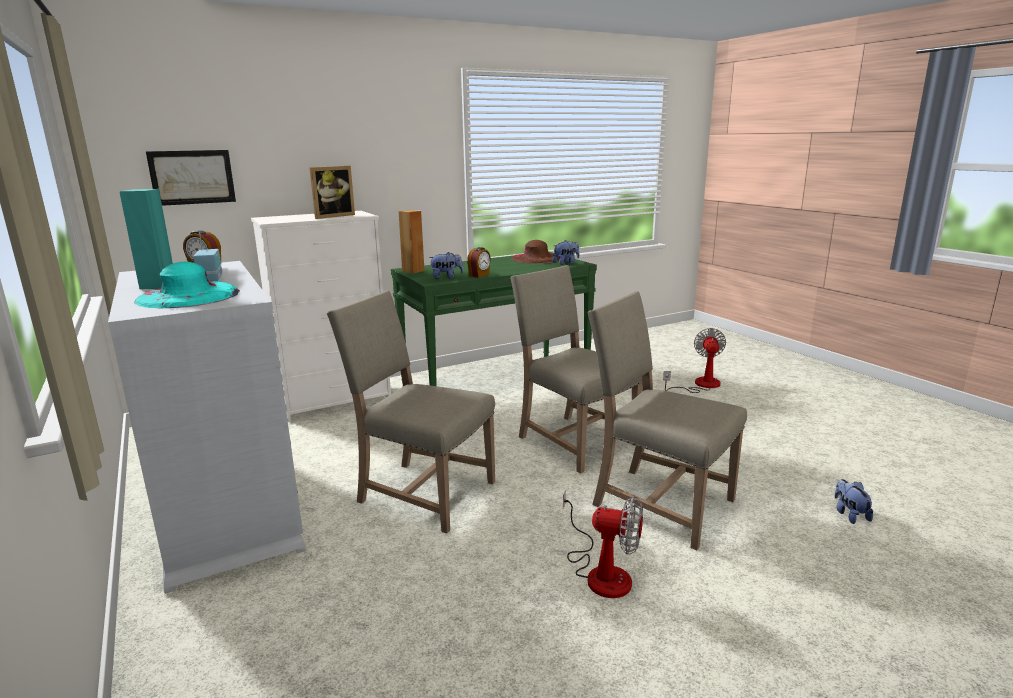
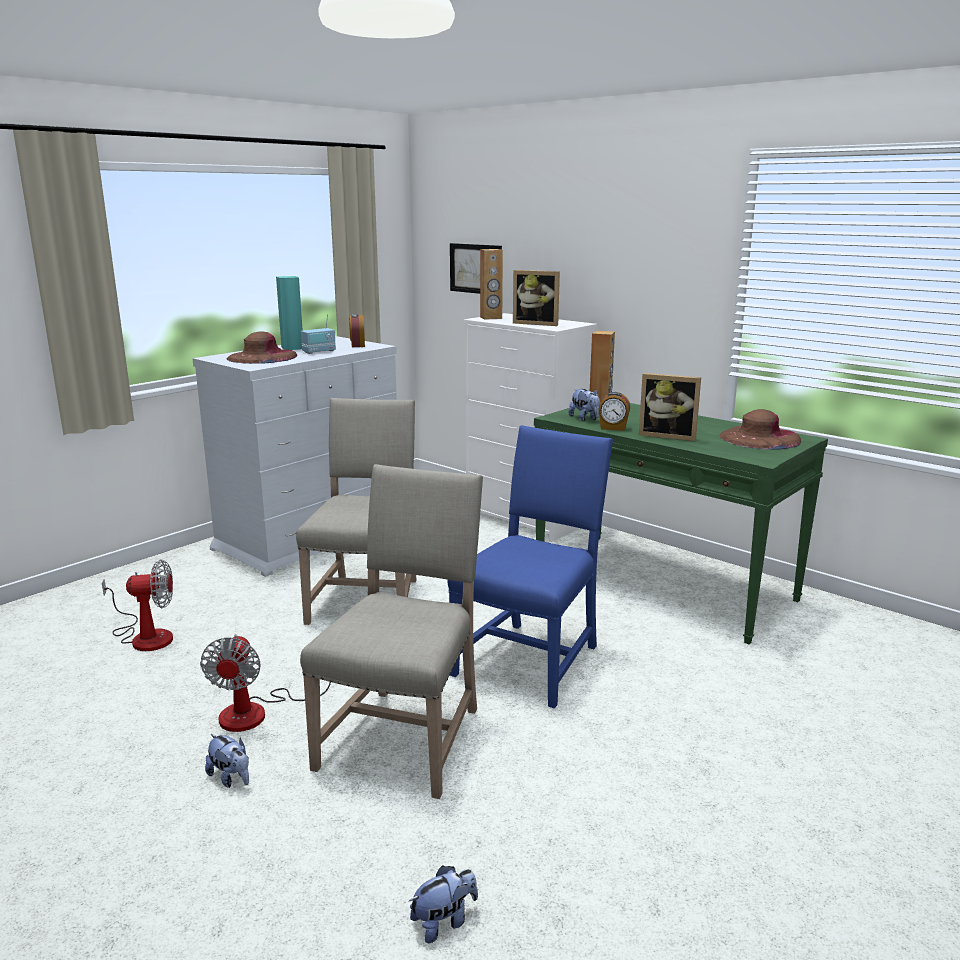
camera: 70 degrees right, 0 degrees up
turquoise hat [134,262,240,308] -> brown hat [227,331,297,364]
beige chair [510,265,642,473] -> blue chair [447,425,613,708]
plush toy [553,240,579,265] -> plush toy moved to [205,734,249,788]
fan [663,328,726,393] -> fan moved to [102,560,173,651]
none -> brown speaker [480,249,503,320]
none -> picture frame [639,373,701,441]

